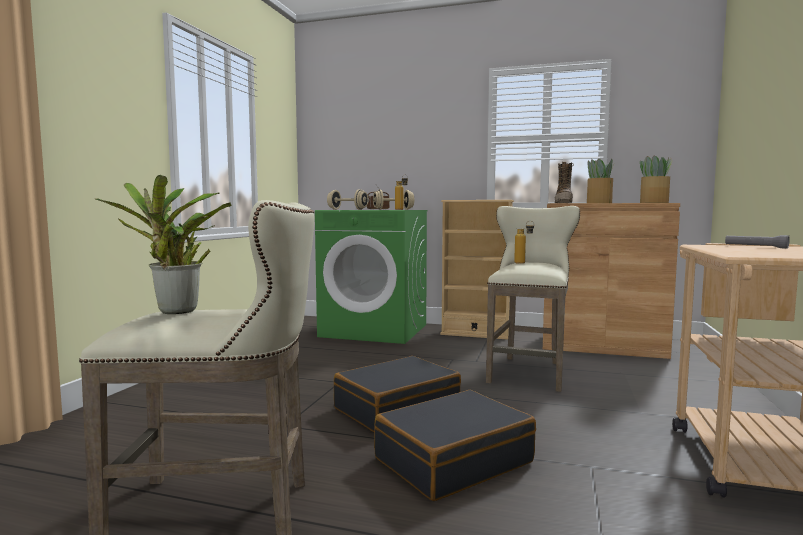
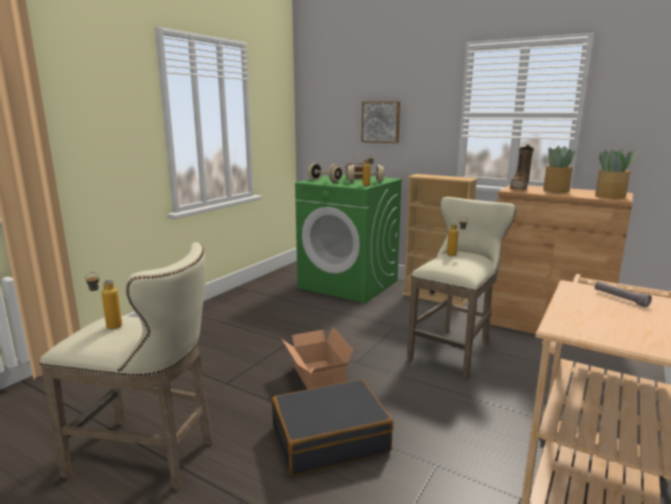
camera: 15 degrees right, 10 degrees up
potted plant [95,175,231,314] -> bottle [85,272,122,329]
black suitcase [334,356,461,432] -> cardboard box [282,327,354,389]
none -> picture [362,101,400,143]

